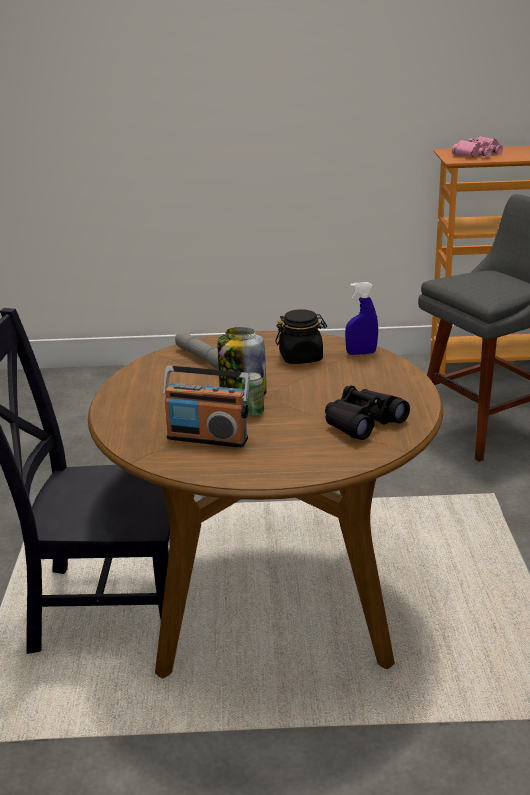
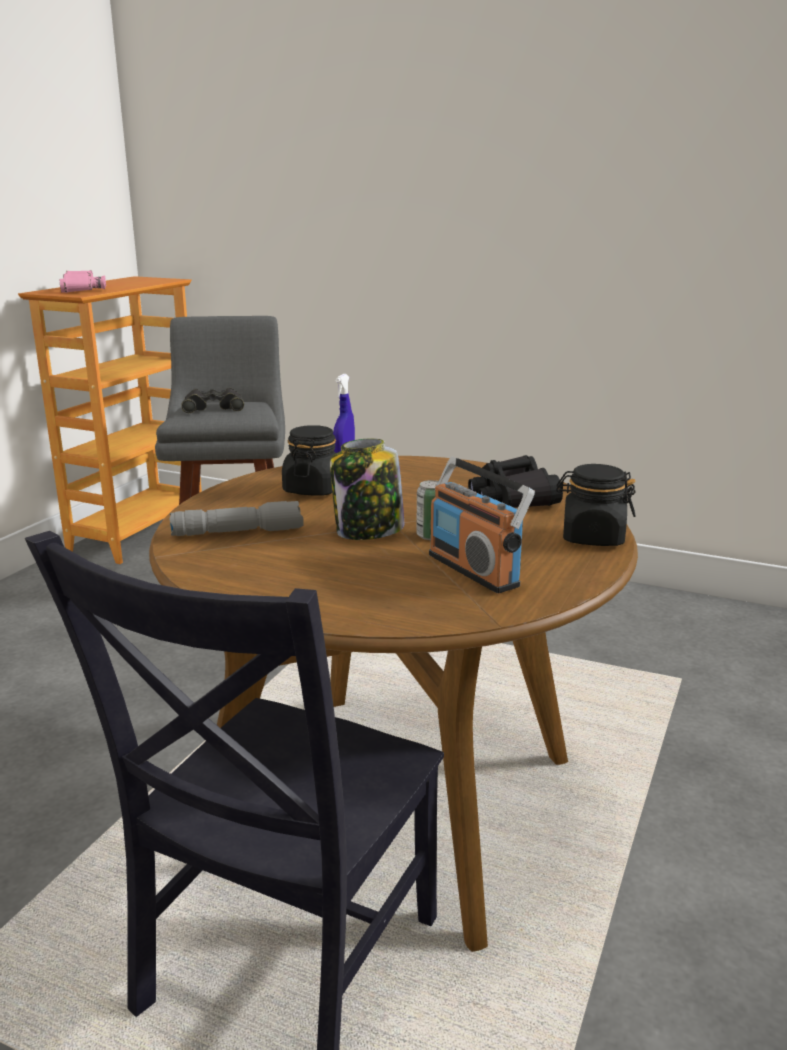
camera: 65 degrees left, 5 degrees down
radio [163,366,250,448] -> radio turned 105 degrees clockwise [429,457,535,593]
none -> black binoculars [181,387,244,413]
none -> black jar [556,464,636,546]

